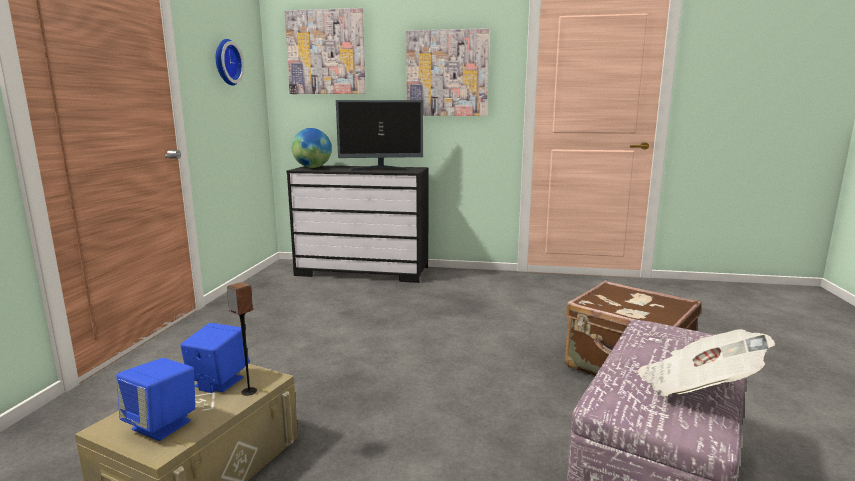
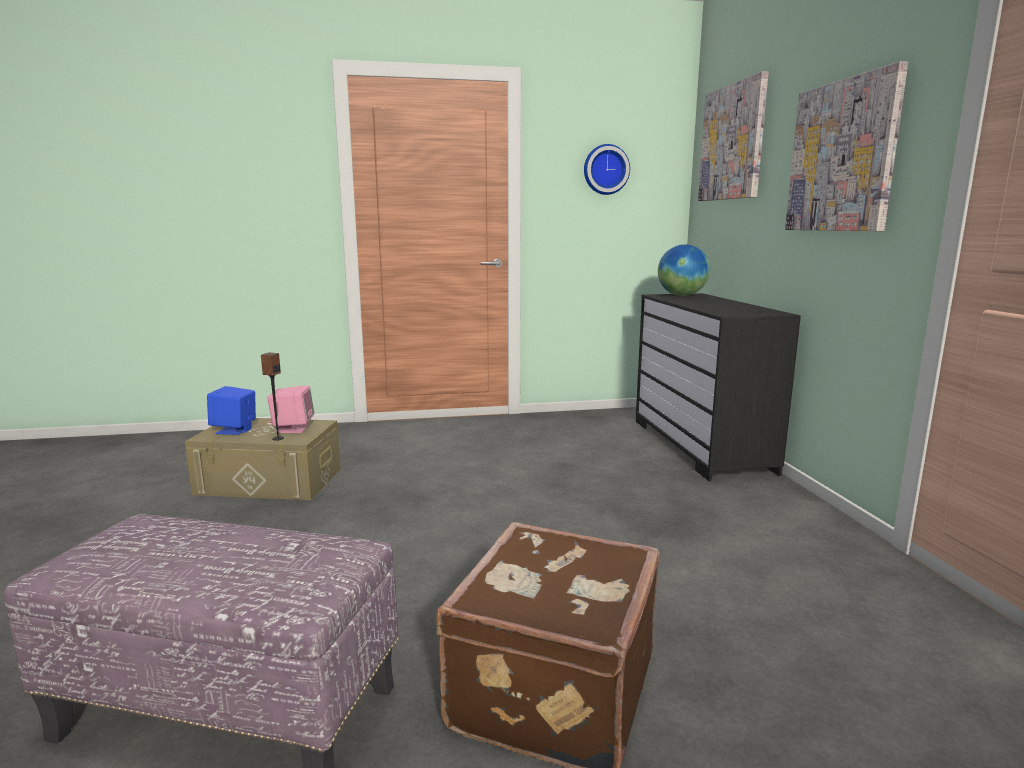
camera: 70 degrees right, 0 degrees up
blue speaker [180,323,249,393] -> pink speaker [267,385,314,433]
monitor [336,100,423,171] -> none
newspaper [638,329,775,397] -> none

